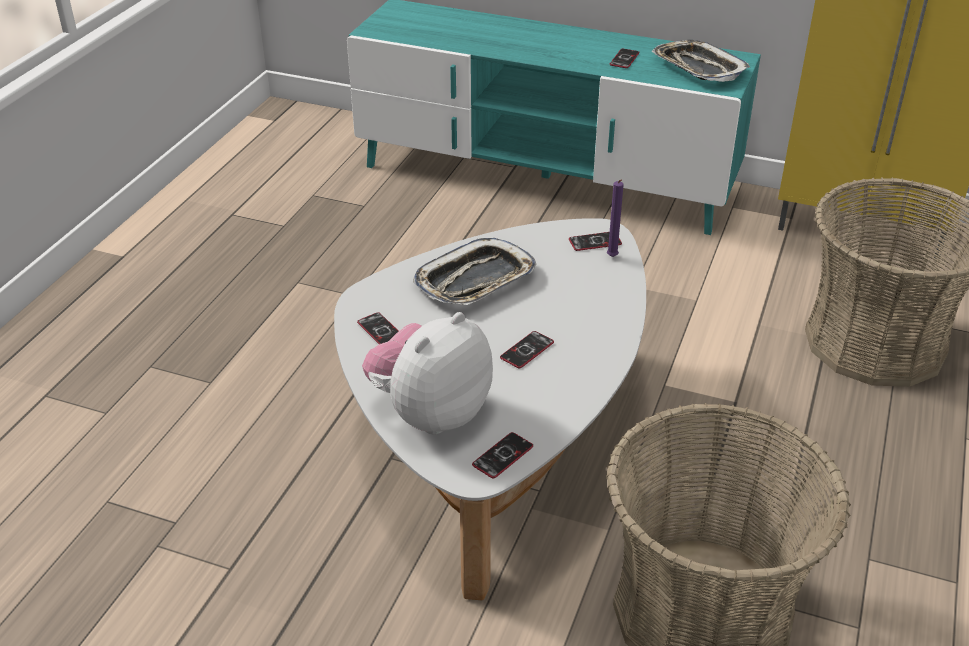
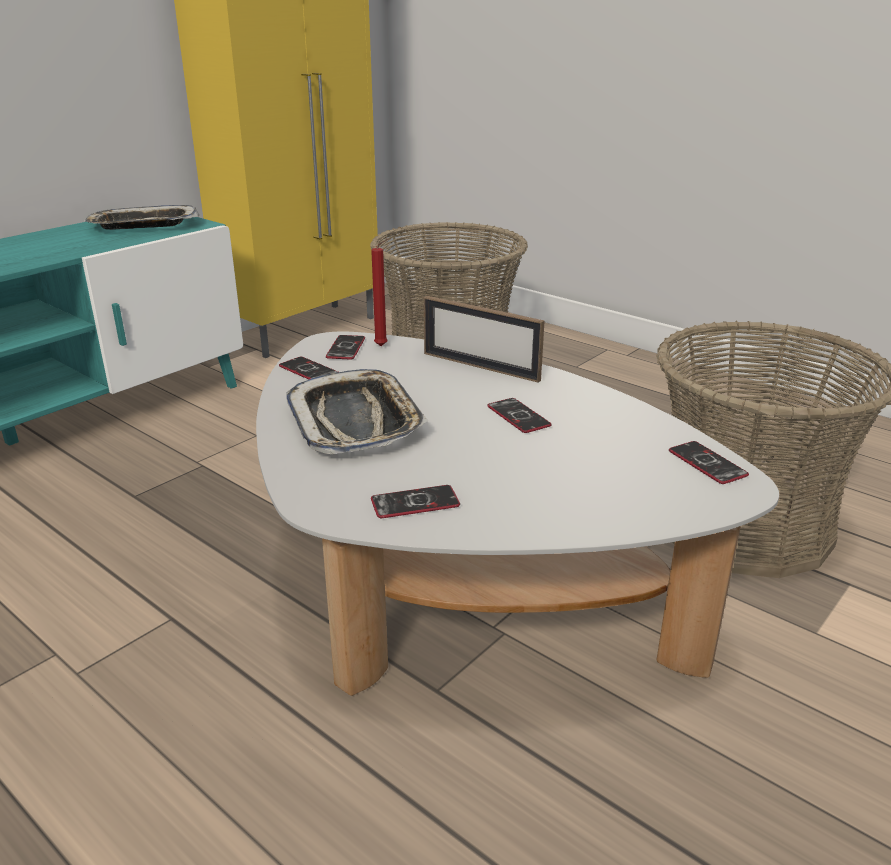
camera: 70 degrees left, 10 degrees down
plush toy [362,312,493,435] -> none
purple candle [607,180,624,257] -> red candle [371,239,388,346]
phone [610,48,639,68] -> phone moved to [279,357,338,379]
none -> picture frame [424,296,545,383]

